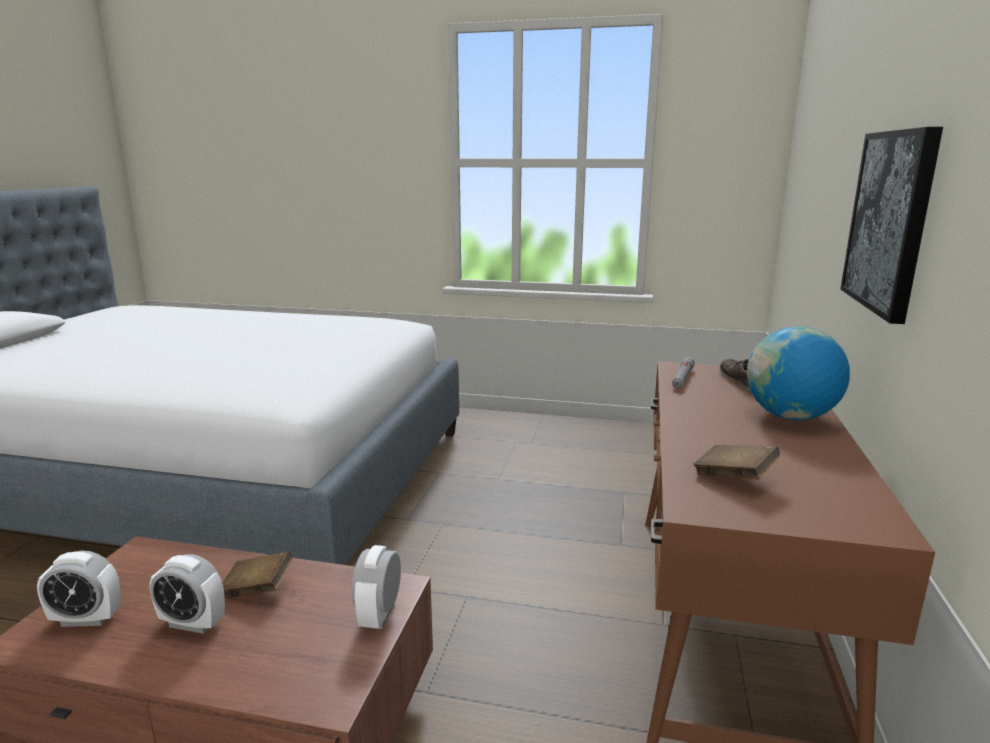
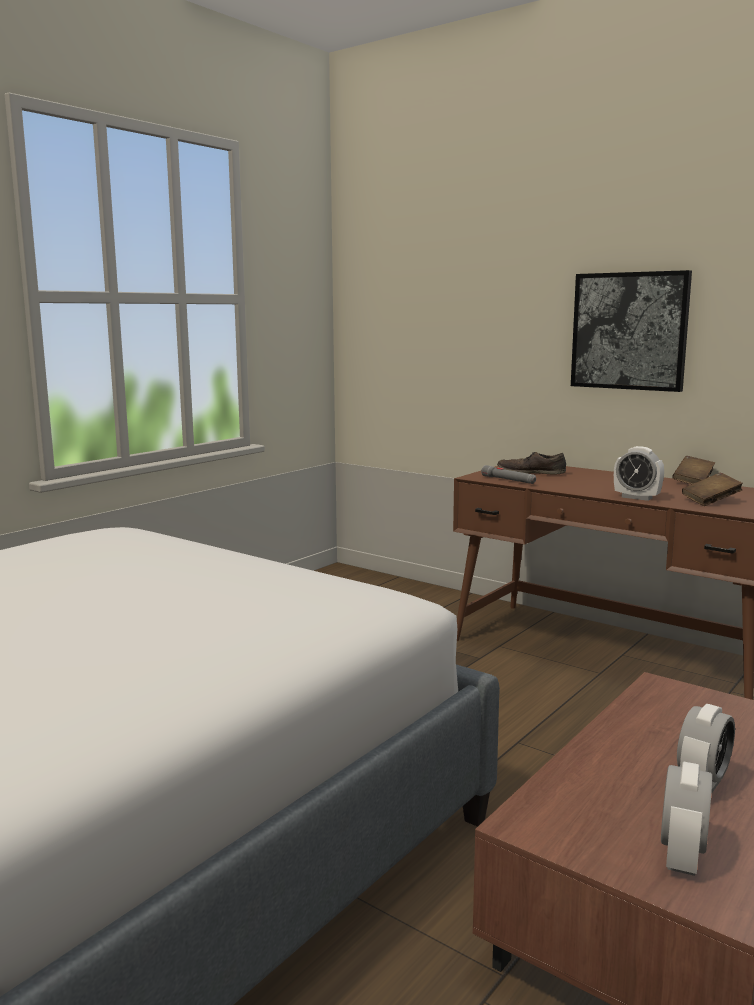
camera: 65 degrees left, 5 degrees down
brown book [222,552,293,599] -> brown book moved to [672,456,715,484]
alarm clock [352,545,401,629] -> alarm clock moved to [614,446,664,501]
globe [747,326,850,420] -> none

